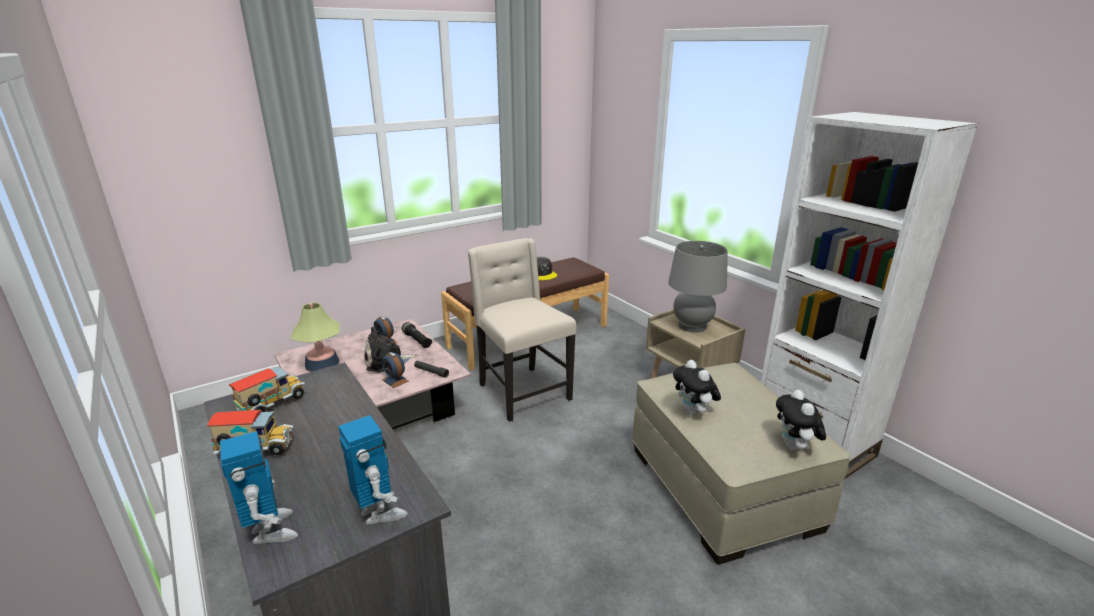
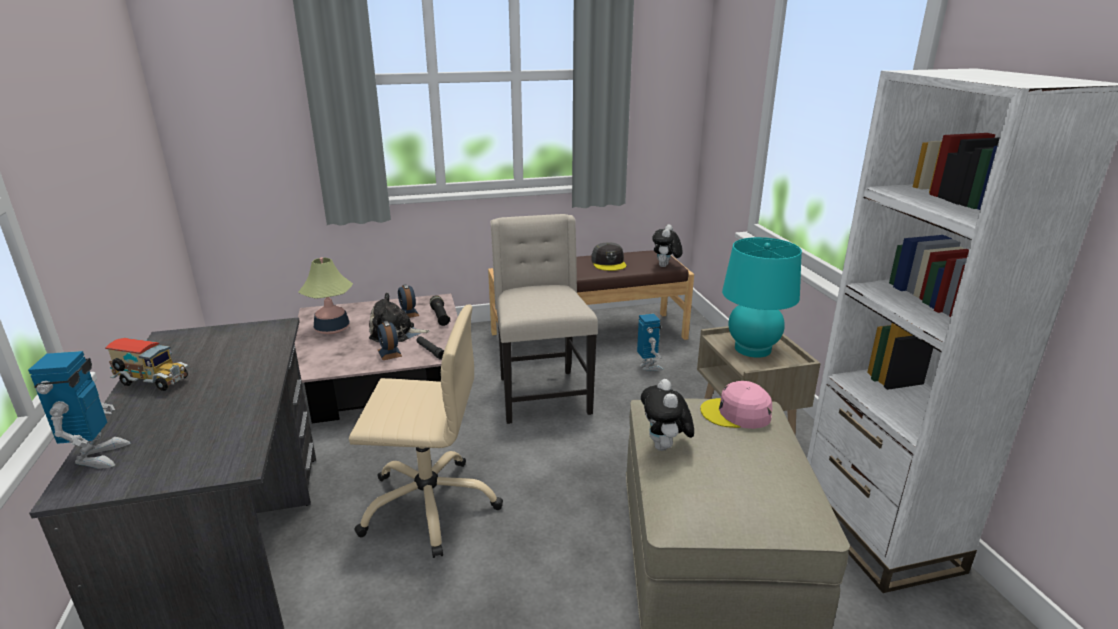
camera: 20 degrees right, 0 degrees up
toy truck [229,367,305,412] -> none
toy robot [338,415,408,524] -> toy robot moved to [637,314,664,371]
grey table lamp [668,241,728,333] -> turquoise table lamp [722,237,802,358]
plush toy [776,390,826,450] -> plush toy moved to [652,224,683,267]
none -> beige office chair [349,305,503,558]
none -> pink cap [700,381,772,429]

